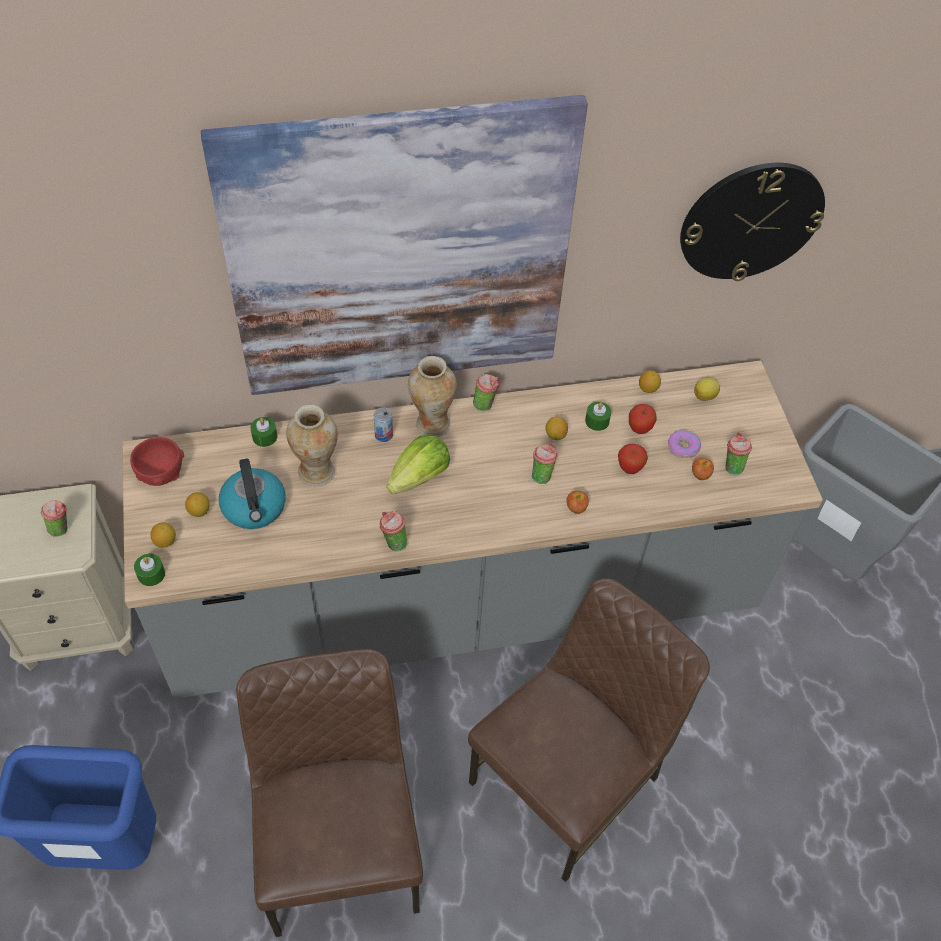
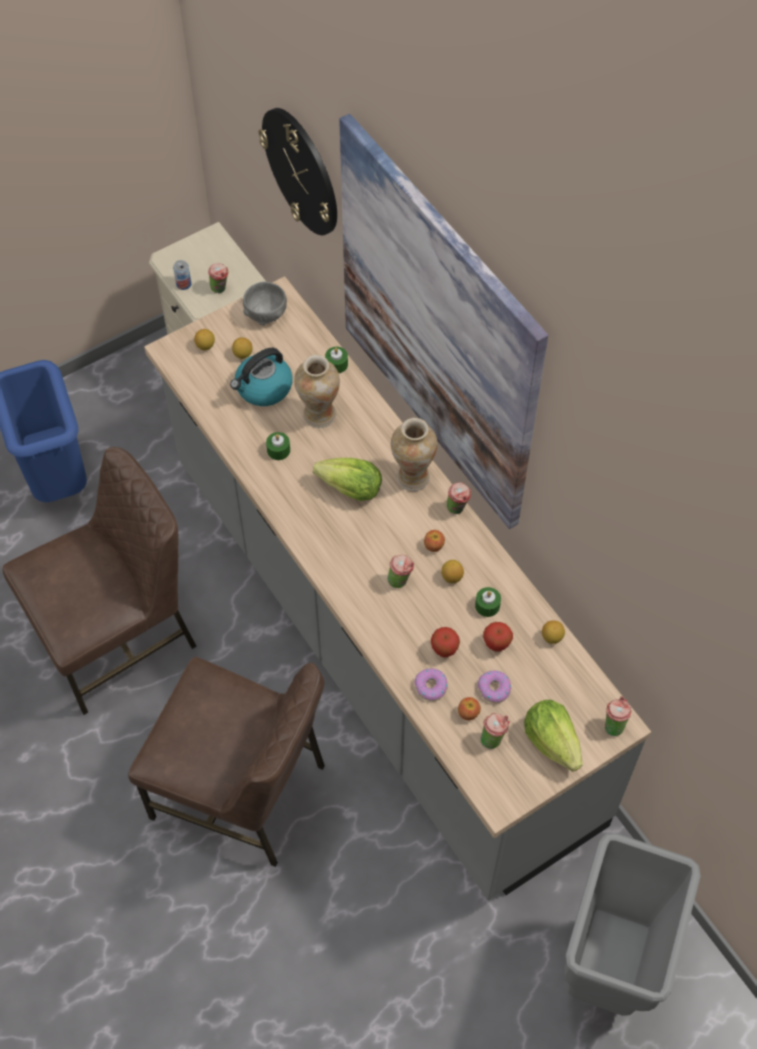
camera: 70 degrees right, 5 degrees up
red bowl [130,437,184,486] -> grey bowl [243,282,287,325]
green candle [134,554,165,586] -> green candle moved to [266,432,290,460]
can [374,407,393,442] -> can moved to [173,260,191,290]
cup [380,511,407,551] -> cup moved to [605,696,631,737]
apple [566,491,589,514] -> apple moved to [424,530,445,552]
wall clock [680,163,825,281] -> wall clock moved to [259,108,337,235]
lemon [694,378,720,401] -> none
none -> donut [414,669,448,701]
none -> lettuce [524,700,583,772]

